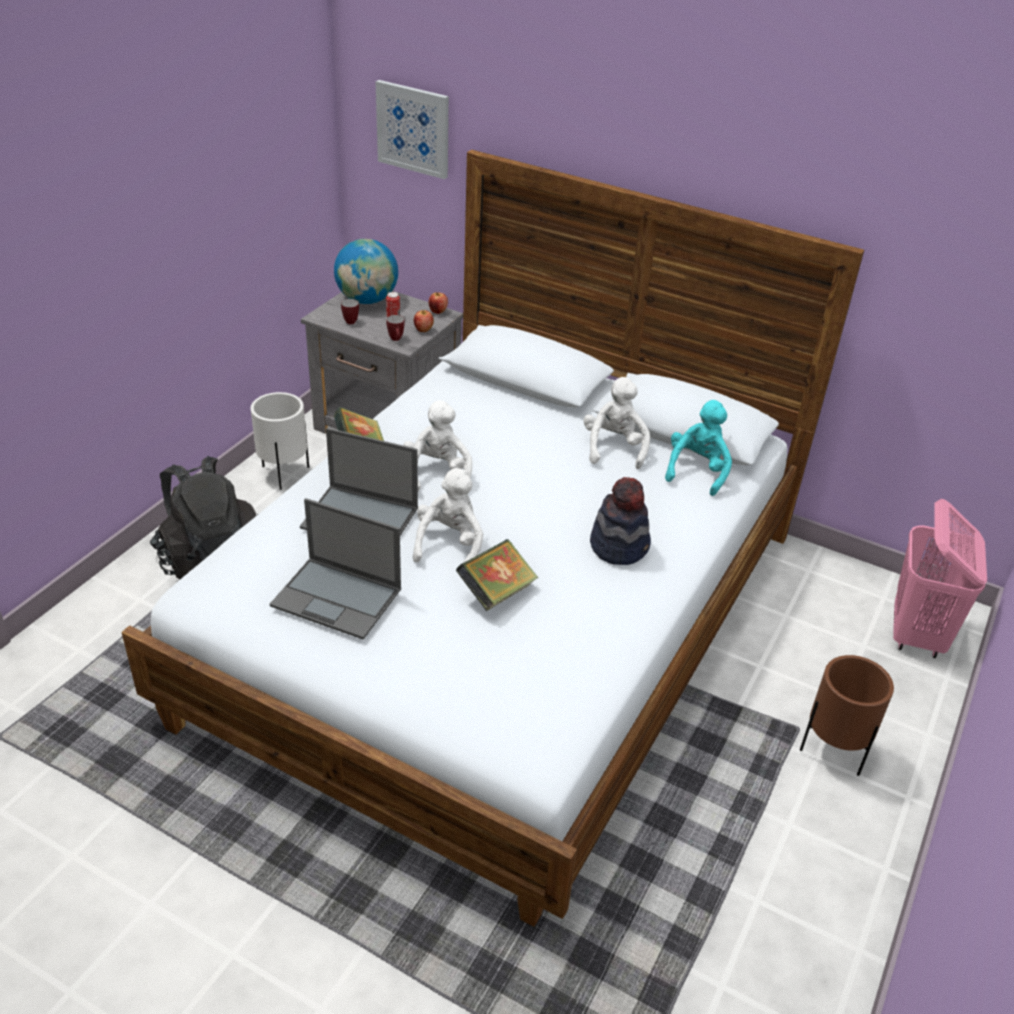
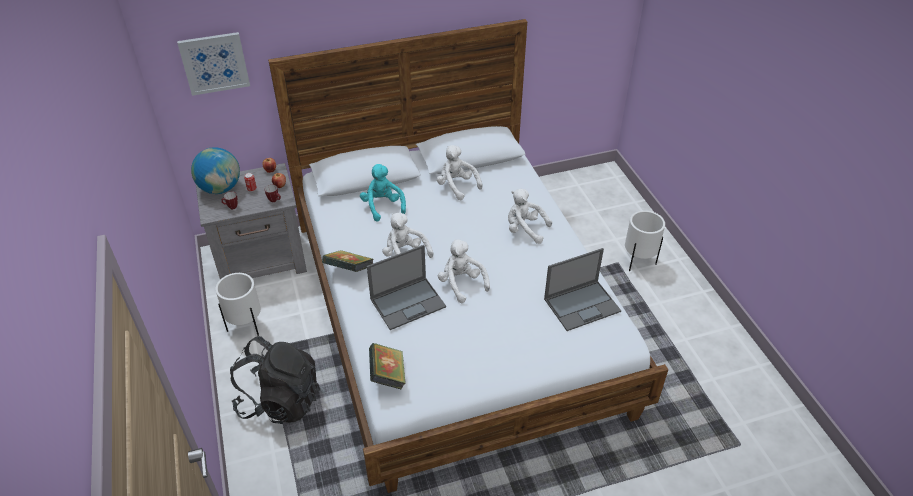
camera: 45 degrees left, 5 degrees up
laptop [270,498,401,640] -> laptop moved to [544,248,621,331]
book [456,539,538,611] -> book moved to [369,343,406,390]
hat [590,477,651,565] -> white plush toy [508,189,552,244]
turquoise plush toy [665,400,732,496] -> turquoise plush toy moved to [360,164,406,222]
brown planter [800,655,894,776] -> white planter [625,210,665,271]
pink laundry basket [893,499,987,658] -> none

